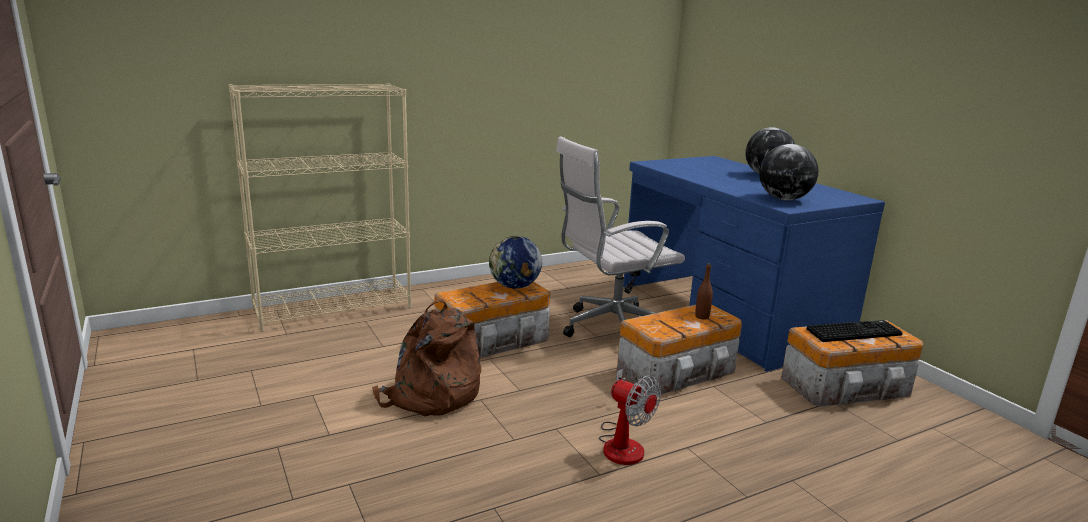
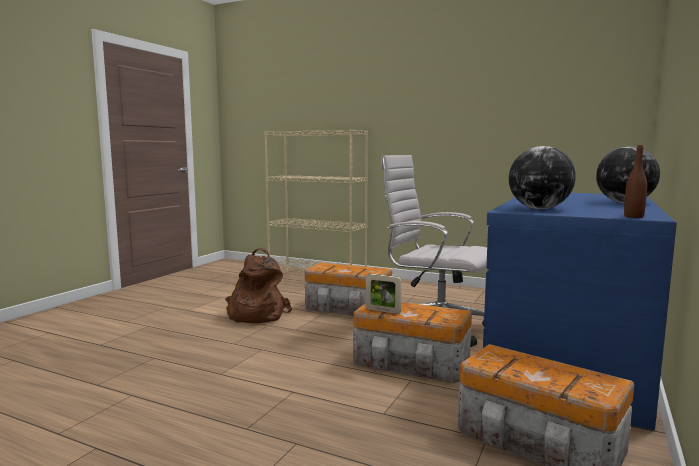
camera: 55 degrees right, 10 degrees down
globe [489,236,542,289] -> none
fan [599,369,661,465] -> none
brown bottle [695,263,713,320] -> brown bottle moved to [624,145,647,218]
keyboard [807,320,903,342] -> none
none -> picture frame [366,274,402,314]

